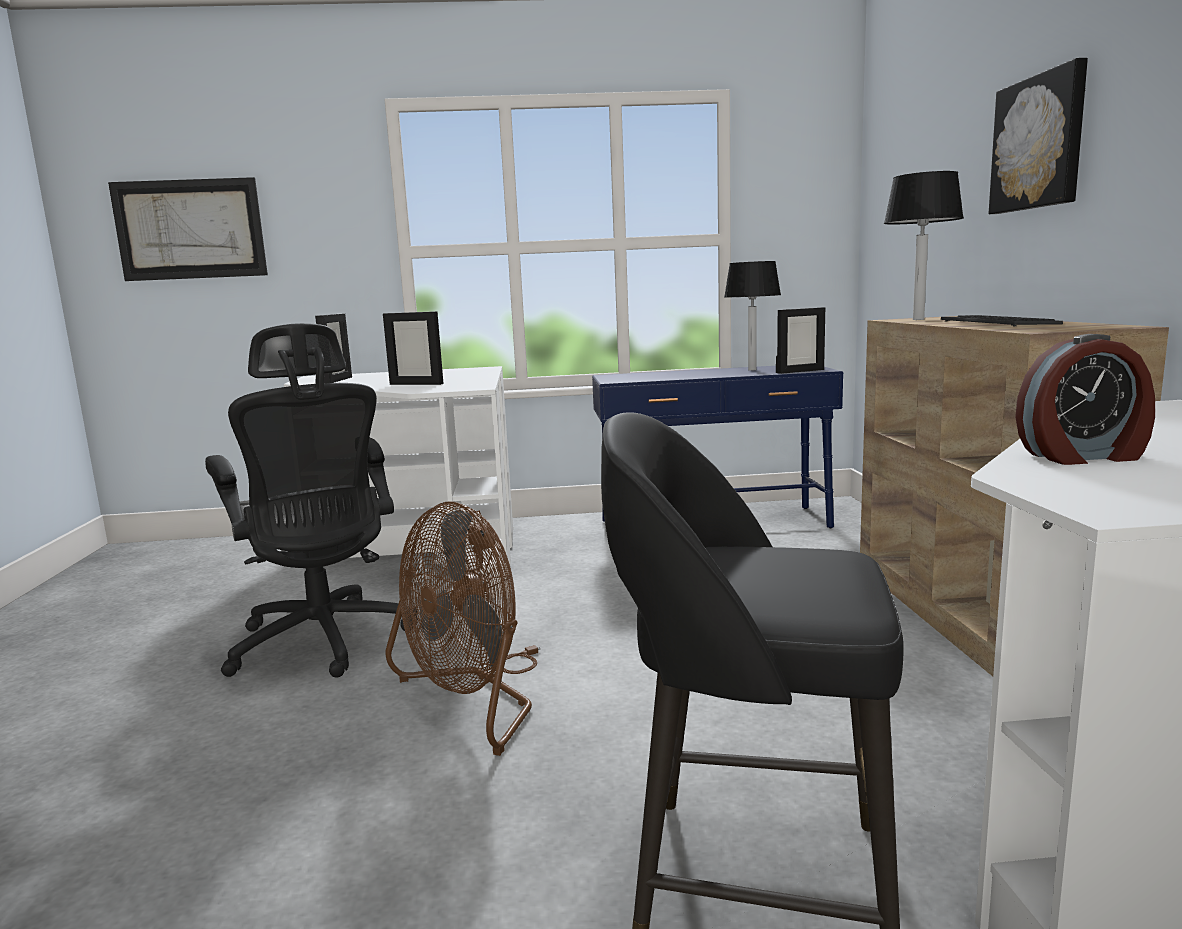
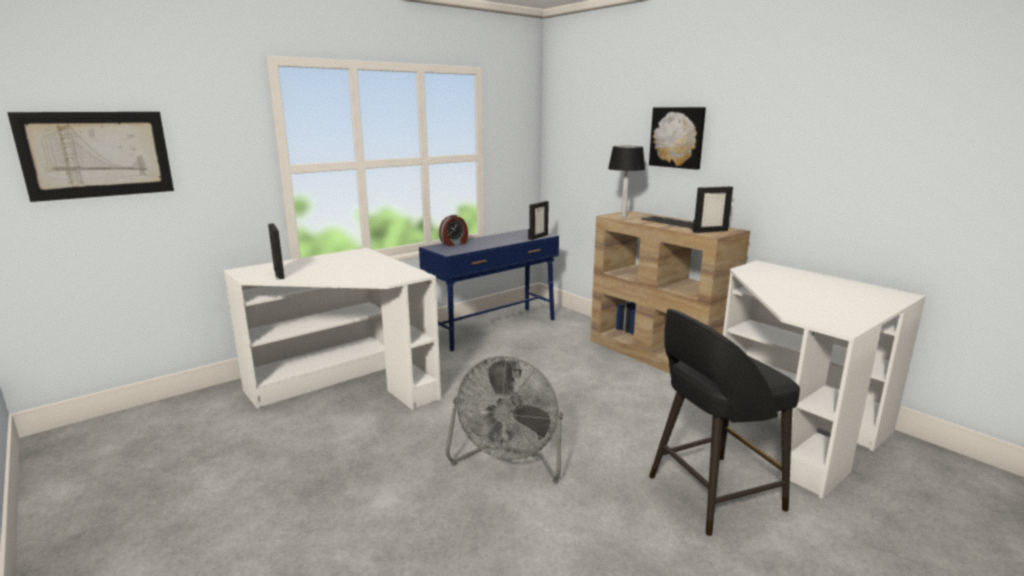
camera: 35 degrees left, 5 degrees up
office chair [205,323,418,678] -> none
picture frame [383,311,444,385] -> picture frame moved to [692,186,733,233]
brown fan [385,502,541,756] -> grey fan [446,356,563,484]
table lamp [724,261,781,371] -> none
alarm clock [1015,334,1155,465] -> alarm clock moved to [439,215,468,246]

